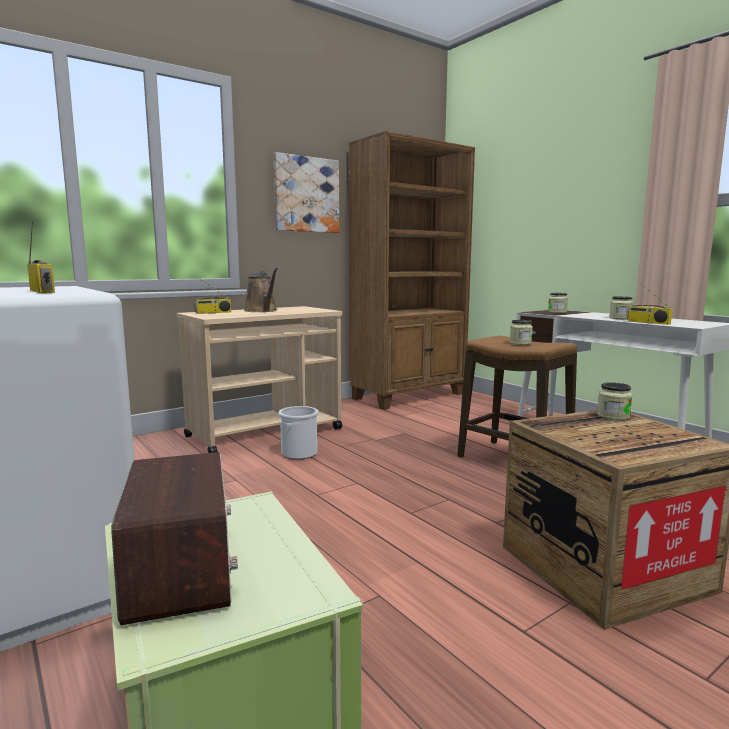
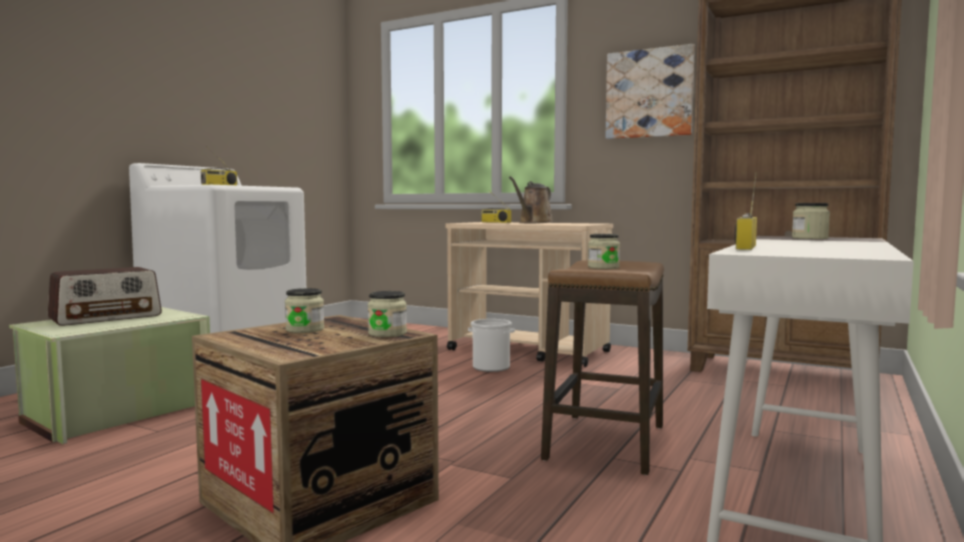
camera: 65 degrees right, 5 degrees down
jar [609,296,633,319] -> jar moved to [285,288,324,333]

